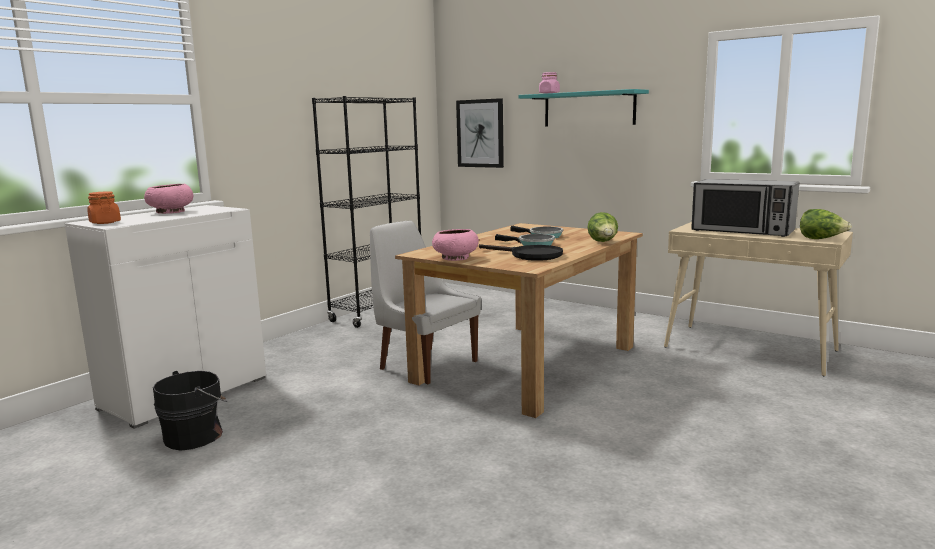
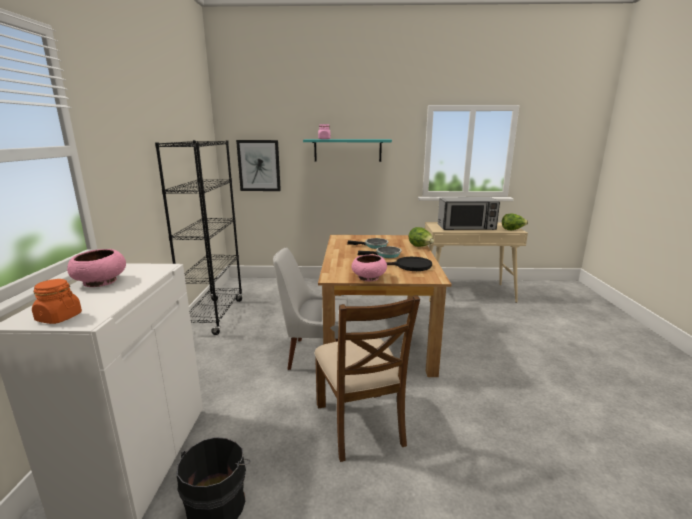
camera: 35 degrees left, 5 degrees up
none -> brown chair [315,295,420,462]

